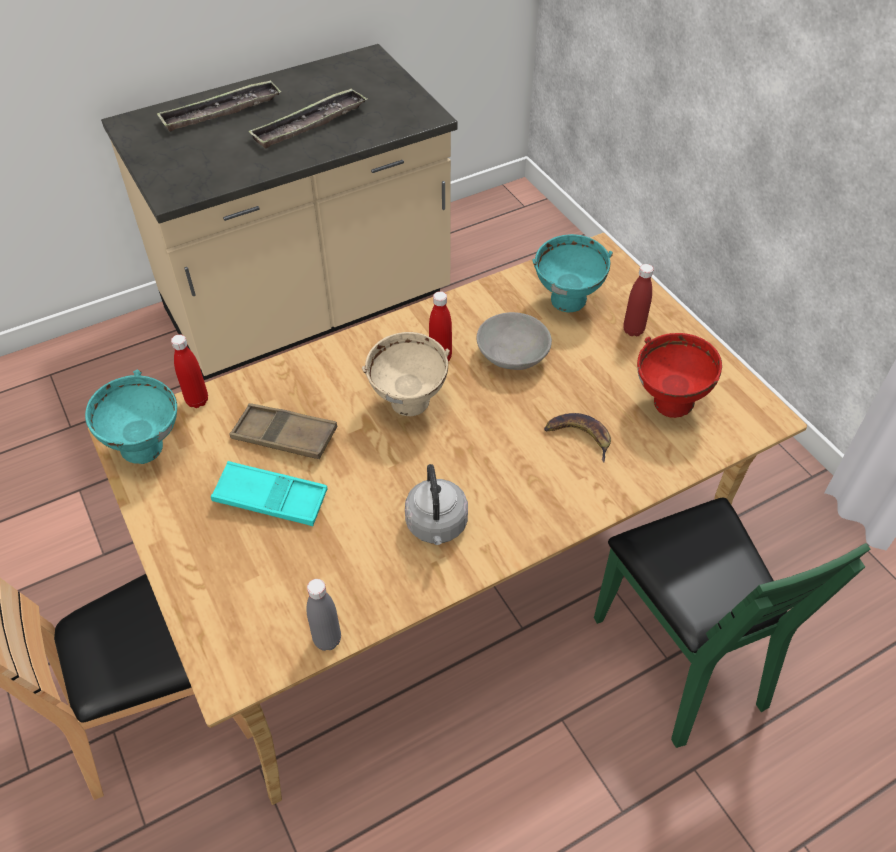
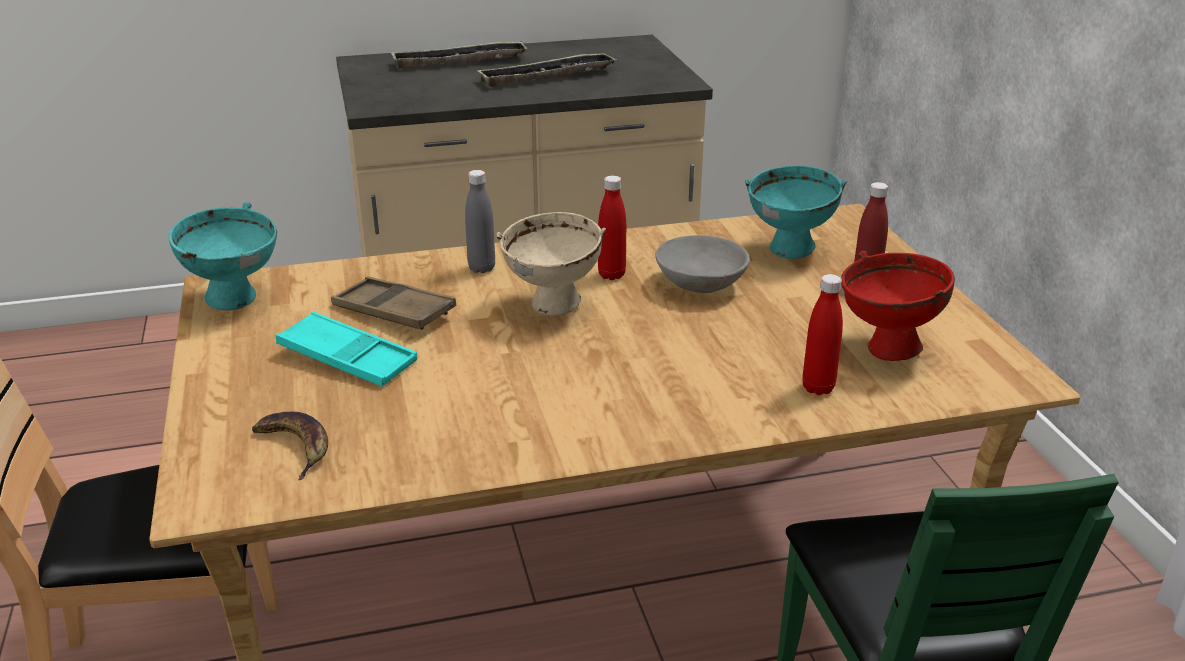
camera: 15 degrees right, 20 degrees down
red bottle [171,334,208,408] -> red bottle moved to [802,274,843,395]
grey bottle [306,579,341,651] -> grey bottle moved to [465,170,495,273]
grey kettle [405,464,468,545] -> none
banana [544,413,611,462] -> banana moved to [252,412,328,480]

